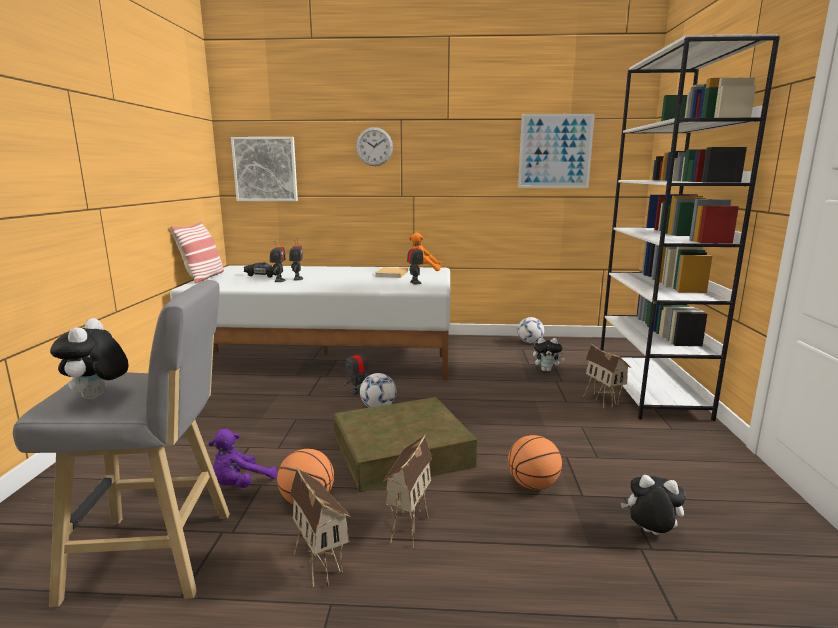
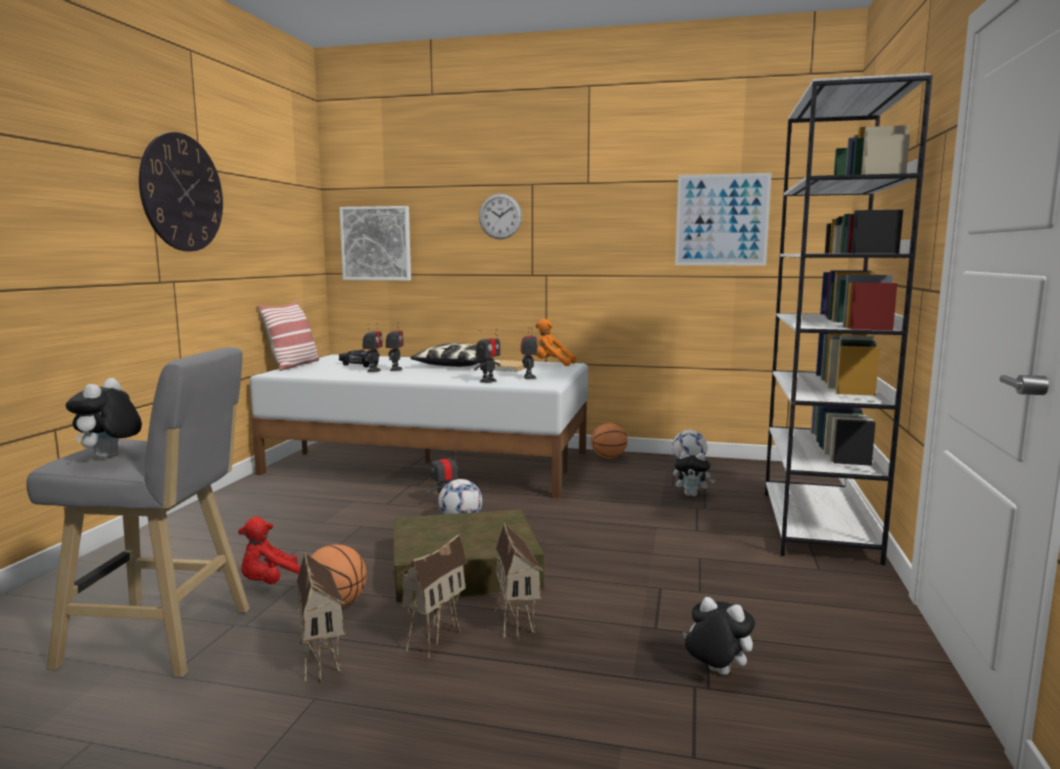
camera: 10 degrees right, 5 degrees down
purple plush toy [208,428,277,488] -> red plush toy [238,517,301,584]
basketball [508,435,562,490] -> basketball moved to [591,423,627,459]
toy house [583,343,631,409] -> toy house moved to [495,523,543,640]
none -> wall clock [139,132,223,251]
none -> pillow [411,343,490,367]
none -> toy robot [474,329,501,383]

